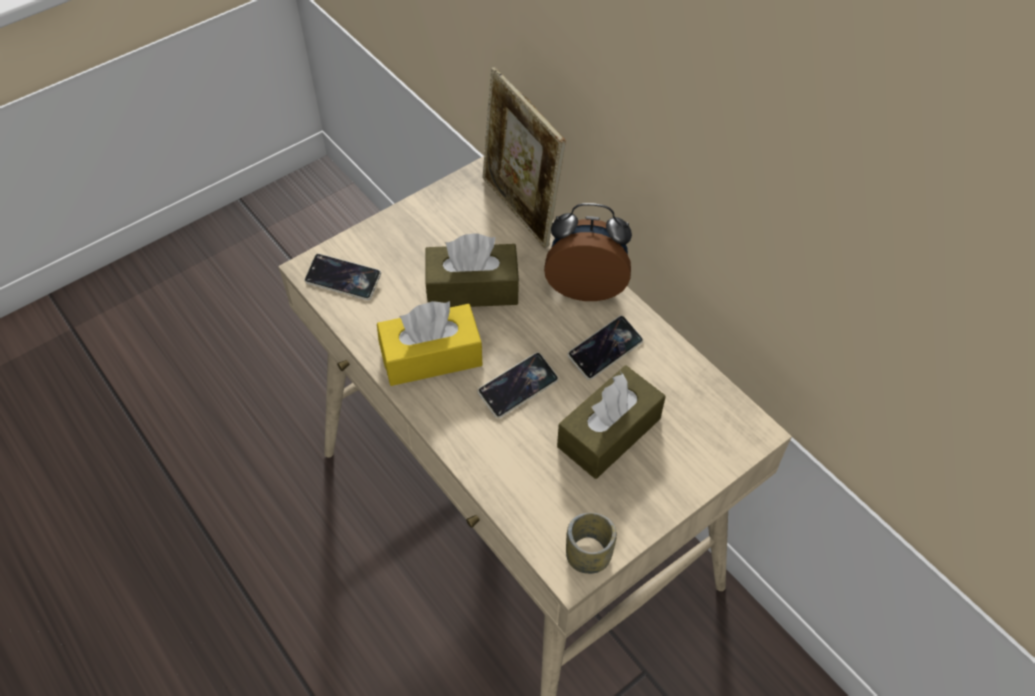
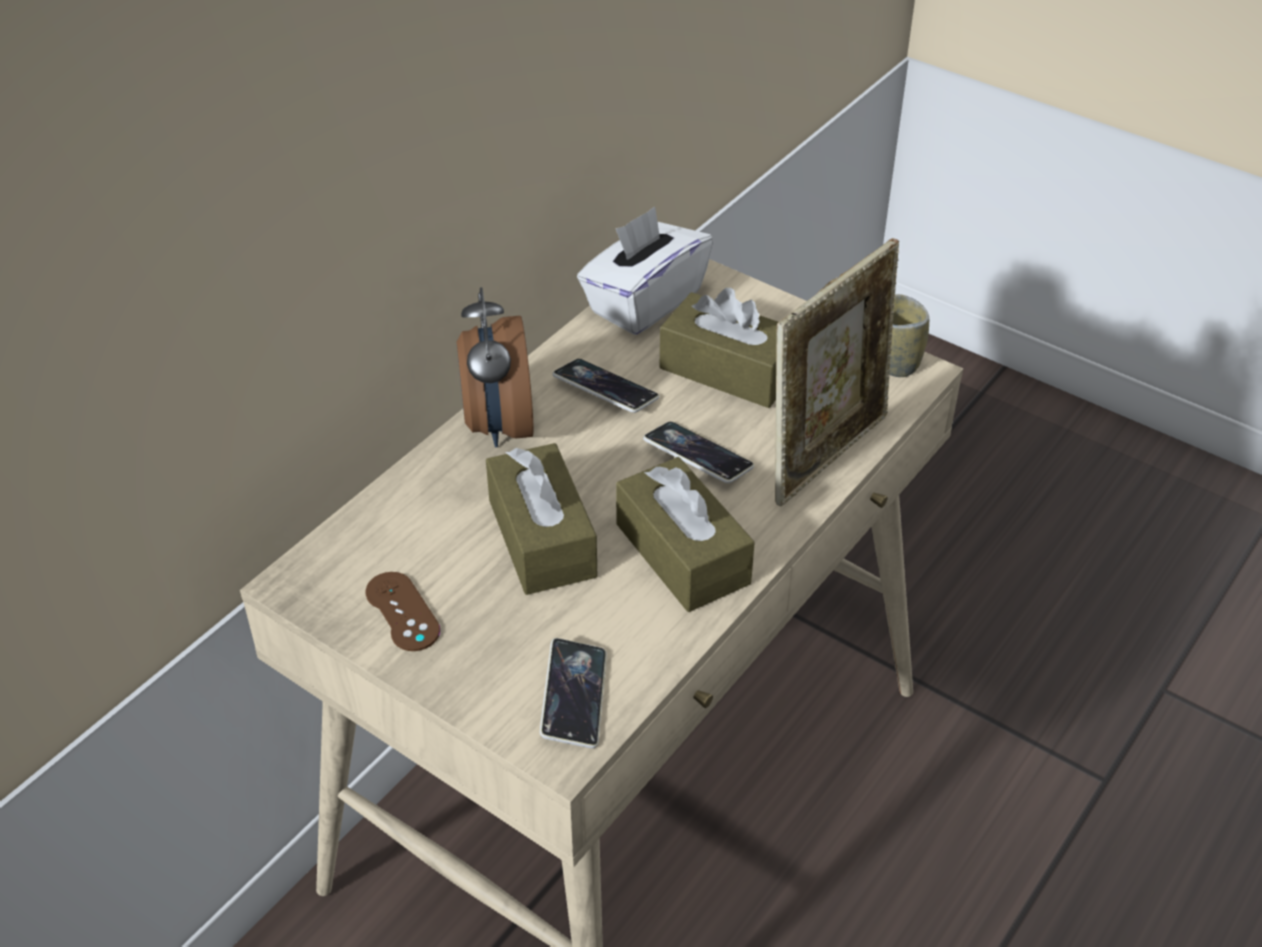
camera: 105 degrees left, 10 degrees down
yellow tissue box [377,301,482,386] -> brown tissue box [616,457,755,612]
picture frame [482,67,566,249] -> picture frame moved to [775,238,899,507]
none -> brown game controller [366,572,440,651]
none -> white tissue box [577,207,713,335]

